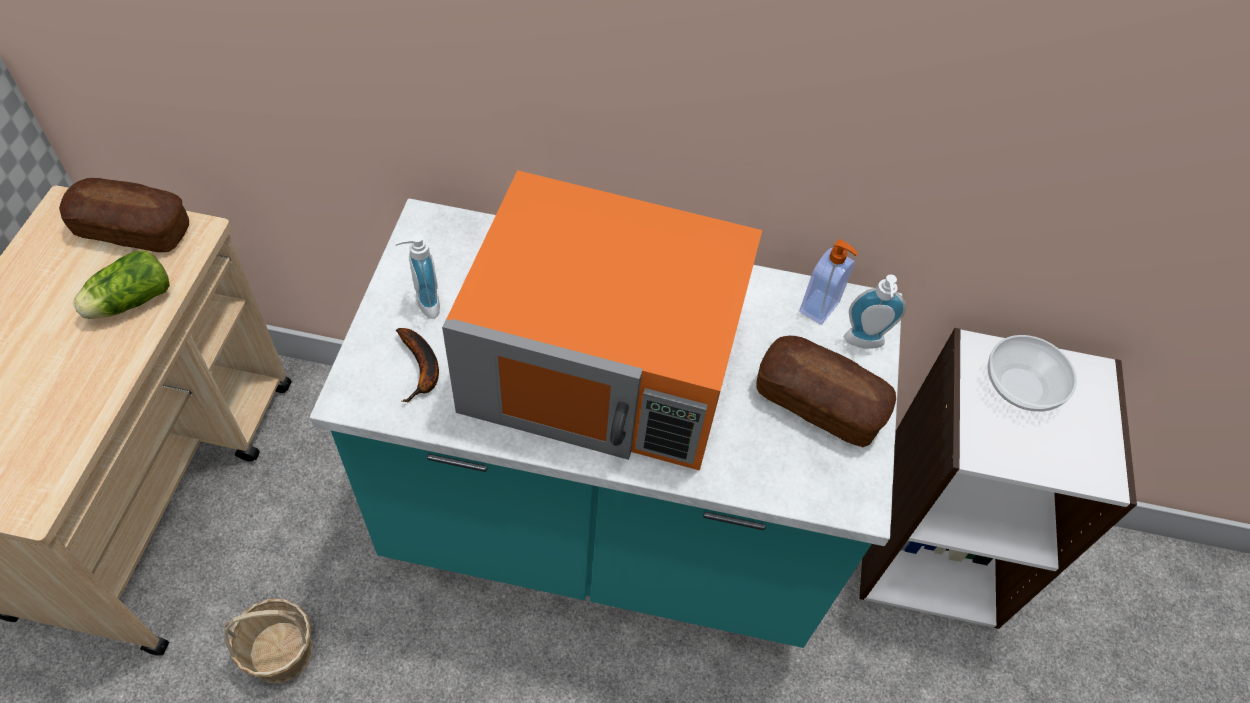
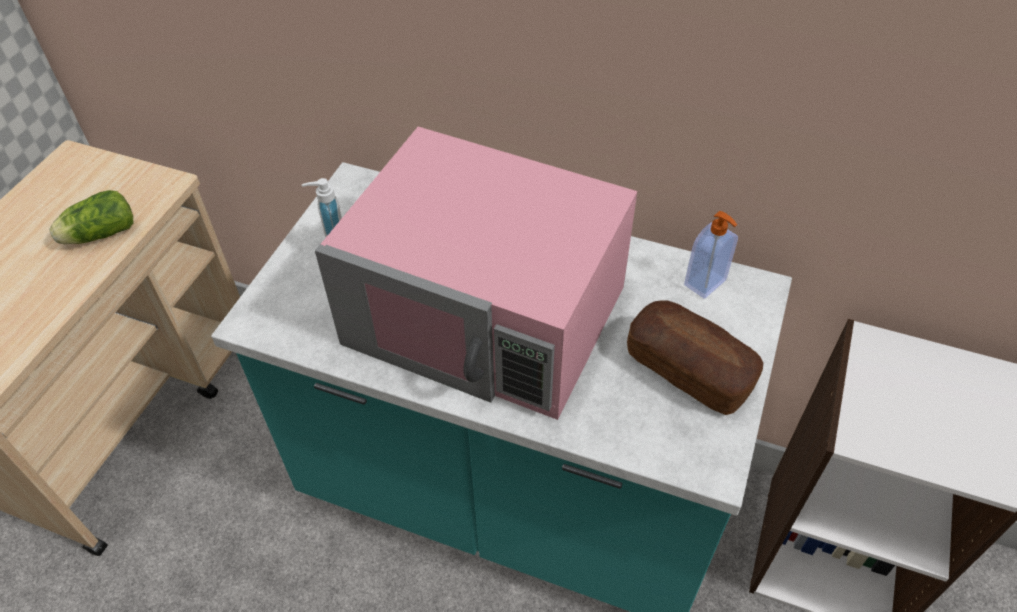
camera: 15 degrees right, 5 degrees down
bread [59,178,189,252] -> none
basket [224,599,313,683] -> none
banana [396,328,439,403] -> none
orange microwave [442,170,762,471] -> pink microwave [315,127,637,420]
soap dispenser [844,275,906,349] -> none
bowl [988,335,1077,412] -> none

